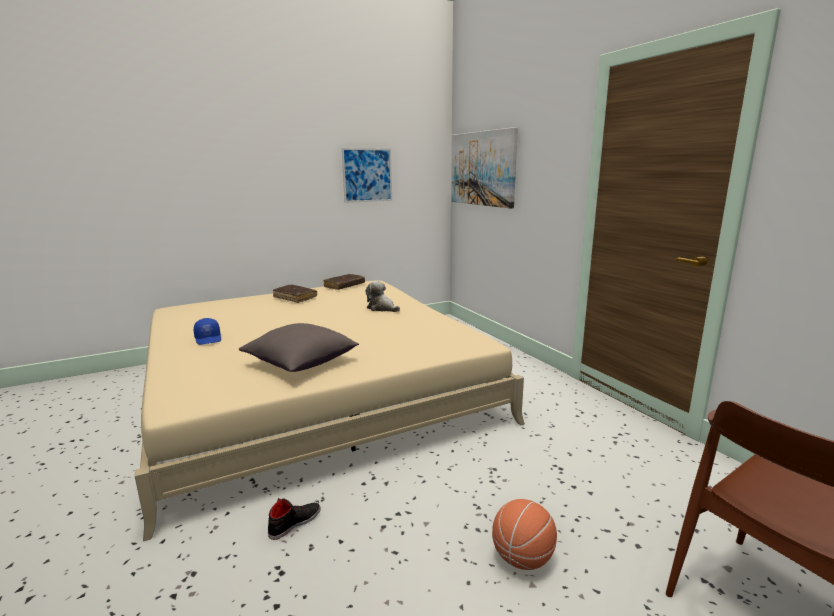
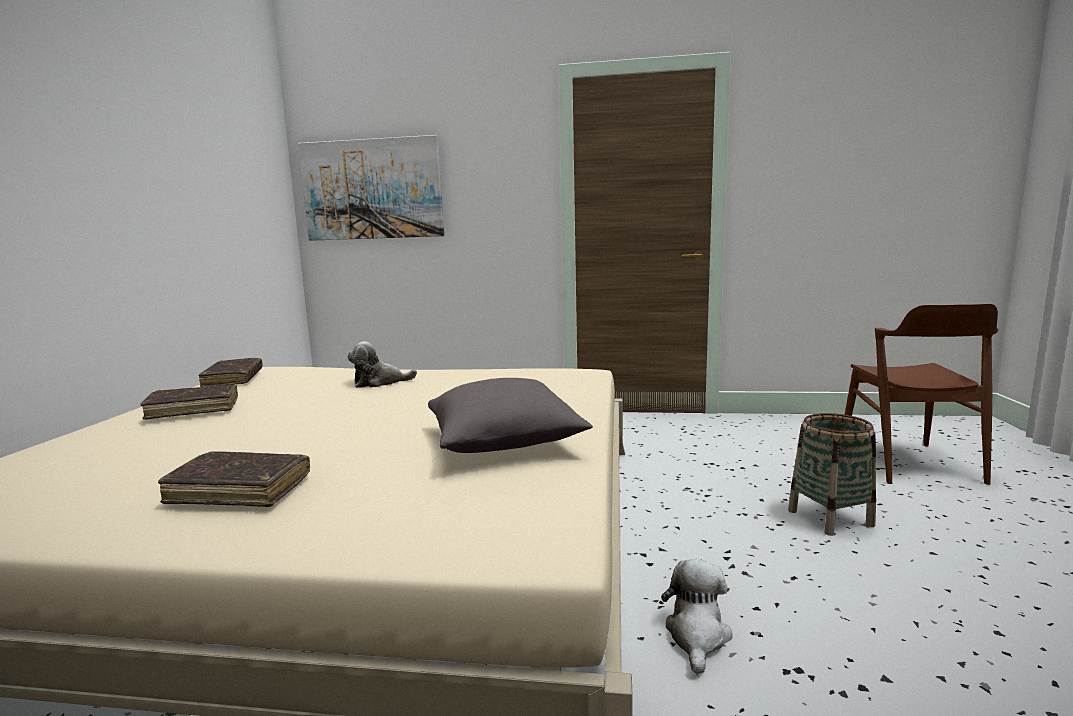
camera: 55 degrees left, 5 degrees down
blue cap [194,318,221,345] -> brown book [158,451,310,507]
black shoe [268,498,321,540] -> plush toy [661,559,733,675]
picture [342,148,392,203] -> none
basketball [492,499,557,570] -> basket [788,413,876,536]

